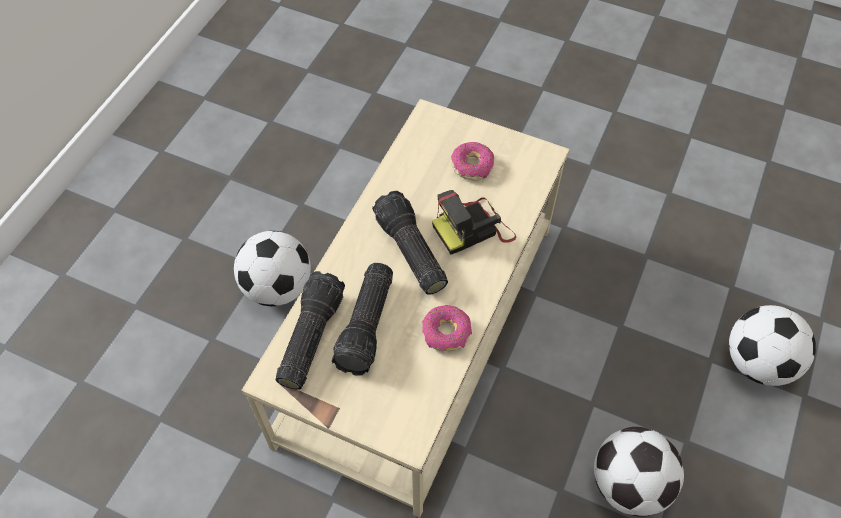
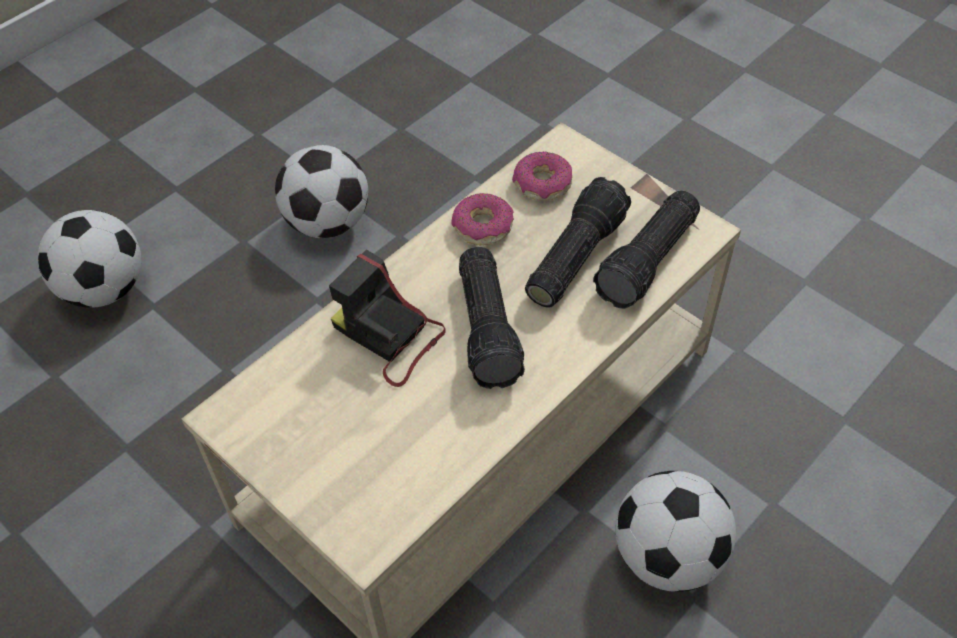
camera: 160 degrees left, 5 degrees down
camera [432,190,516,255] -> camera turned 135 degrees counterclockwise [329,249,446,387]
donut [451,142,494,180] -> donut moved to [512,151,572,200]

